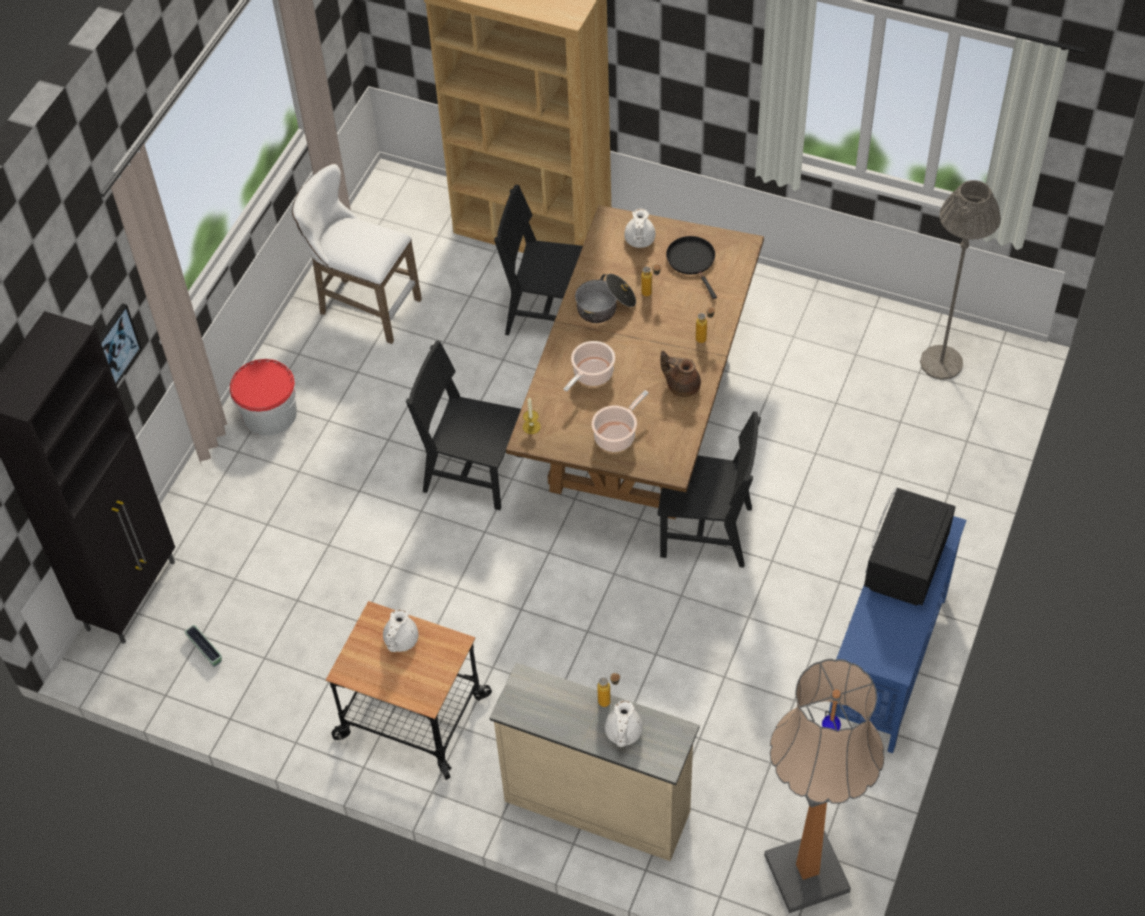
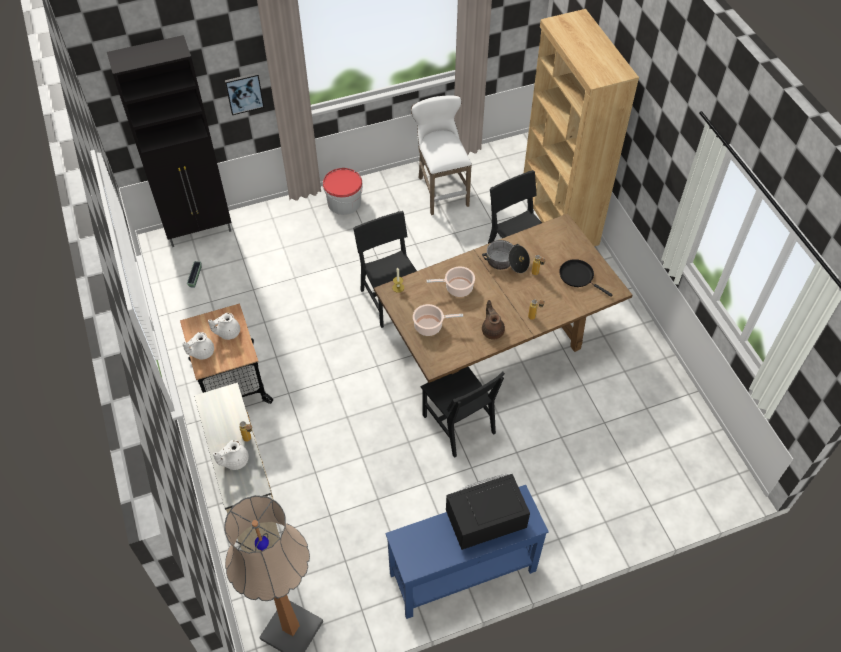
camera: 45 degrees right, 0 degrees up
white teapot [624,209,655,248] -> white teapot moved to [182,332,214,360]
black frying pan [666,236,717,299] -> black frying pan turned 75 degrees counterclockwise [559,259,613,297]
grey floor lamp [920,180,1001,380] -> none

